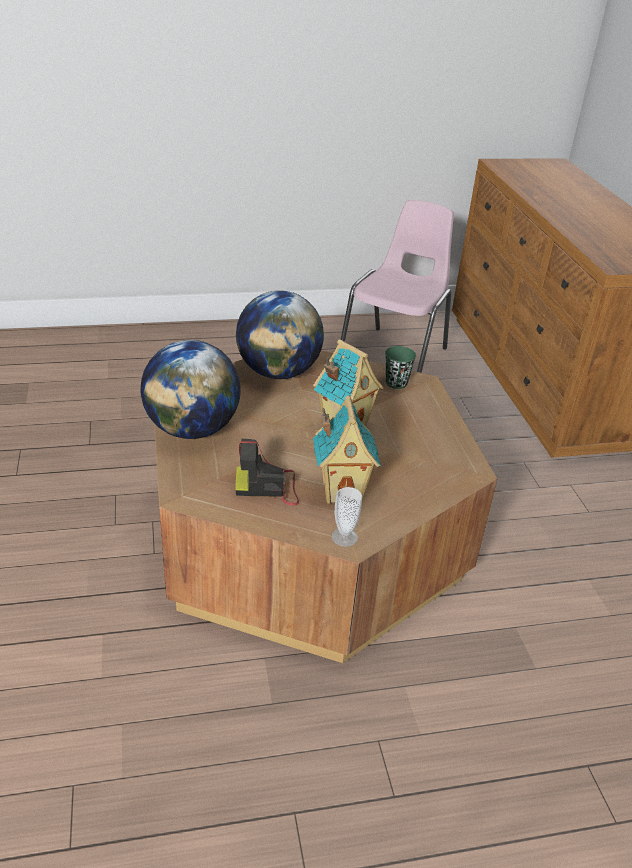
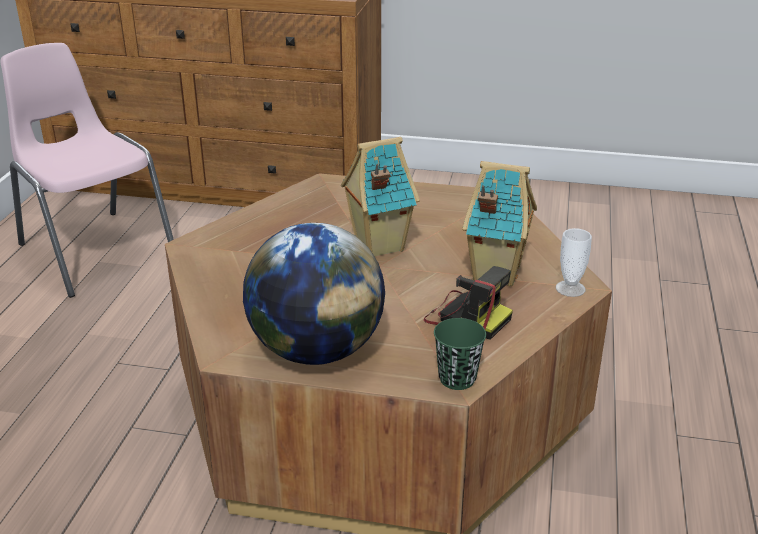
camera: 65 degrees left, 5 degrees down
camera [235,439,299,506] -> camera turned 75 degrees counterclockwise [424,266,513,340]
globe [236,290,324,379] -> none
green cup [385,346,416,389] -> green cup moved to [434,318,486,390]

